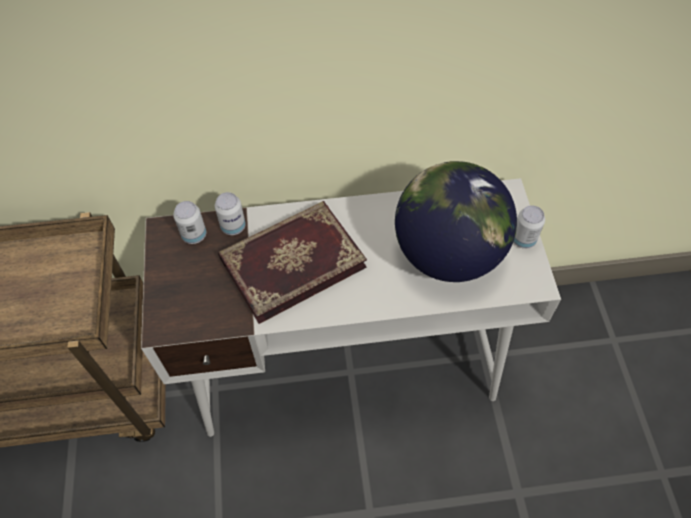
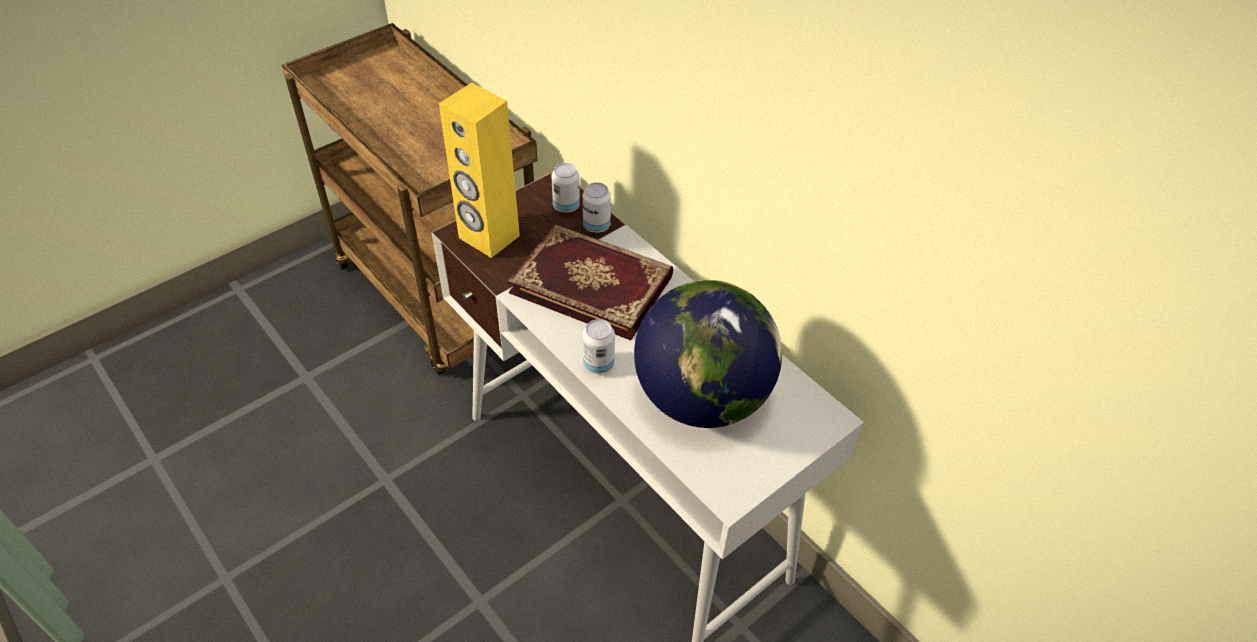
camera: 55 degrees right, 10 degrees down
can [514,205,545,249] -> can moved to [583,319,615,374]
none -> yellow speaker [439,83,520,258]

